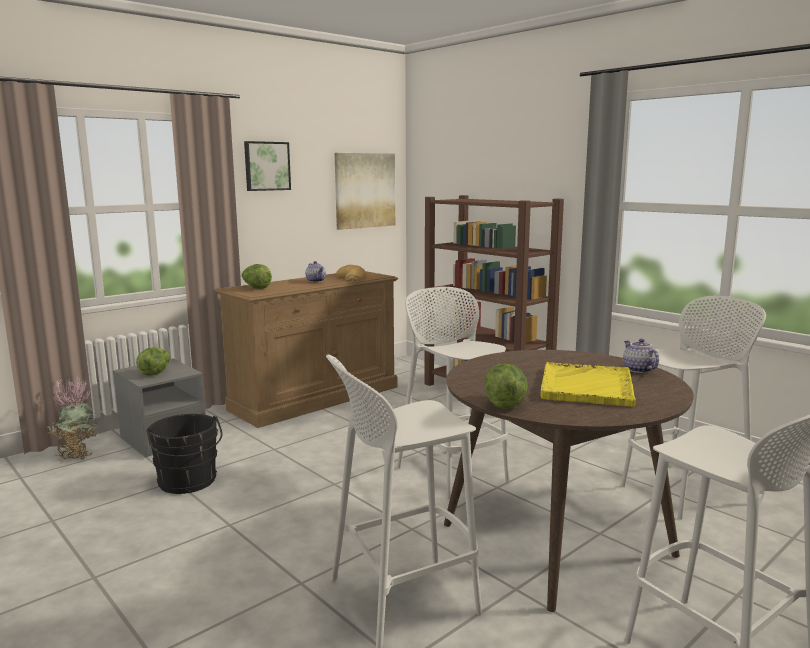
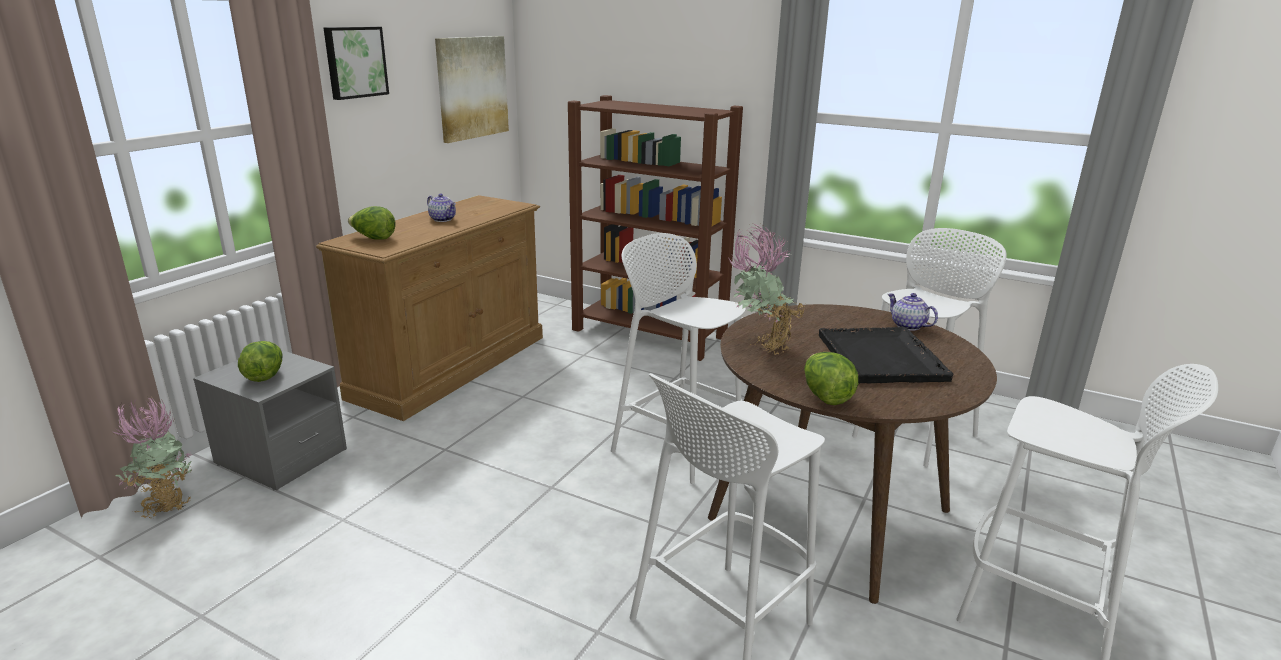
camera: 20 degrees left, 10 degrees up
black bucket [146,414,223,494] -> none
bread [336,265,367,281] -> none
yellow tray [540,362,636,407] -> black tray [819,327,953,384]
none -> potted plant [729,224,805,355]

